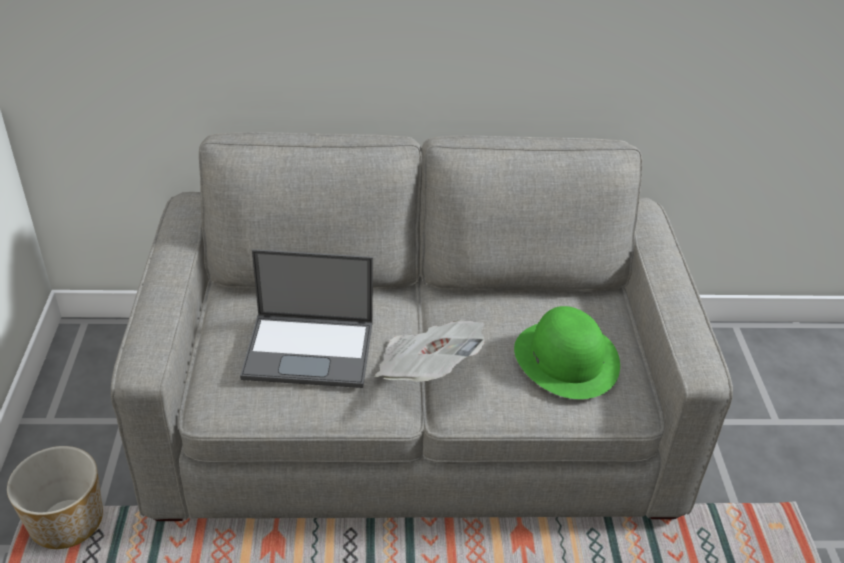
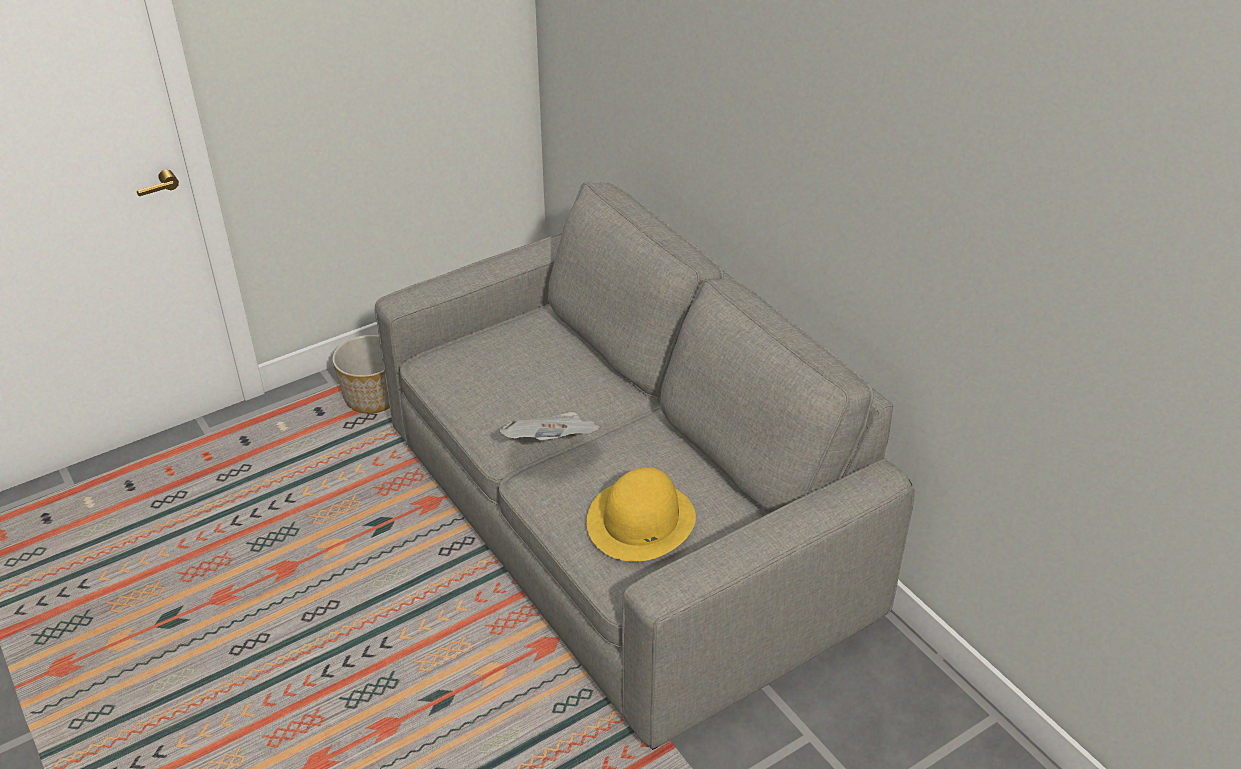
camera: 60 degrees right, 0 degrees up
laptop [240,249,373,388] -> none
green hat [514,306,620,399] -> yellow hat [587,467,696,562]

